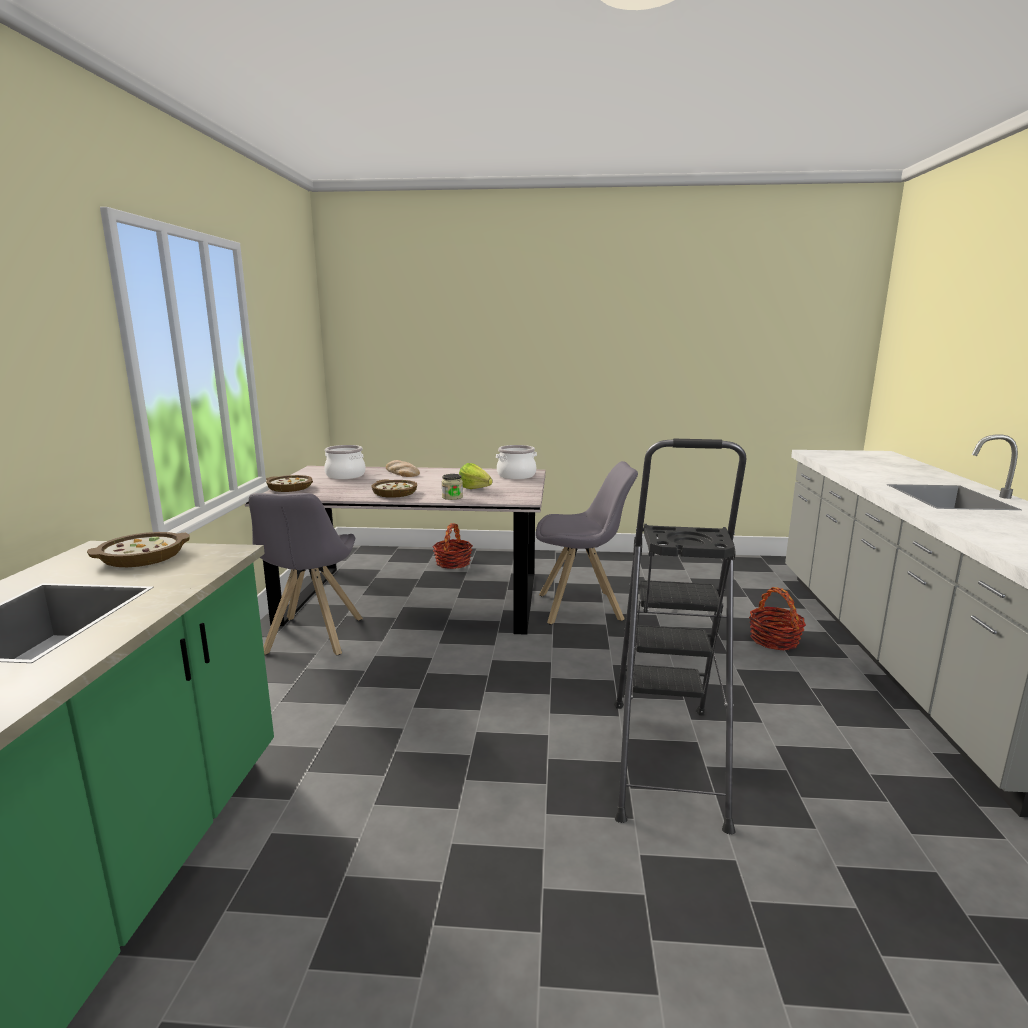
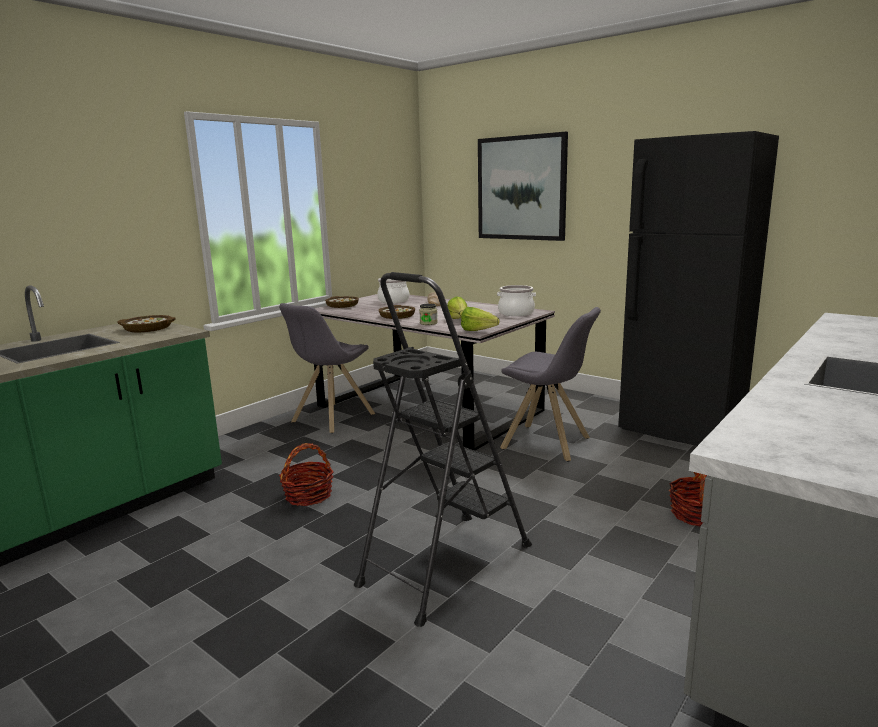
camera: 35 degrees right, 0 degrees up
basket [432,523,473,569] -> basket moved to [279,443,334,506]
none -> lettuce [461,307,499,331]
none -> picture [478,132,568,241]
none -> black fridge [618,131,779,446]

